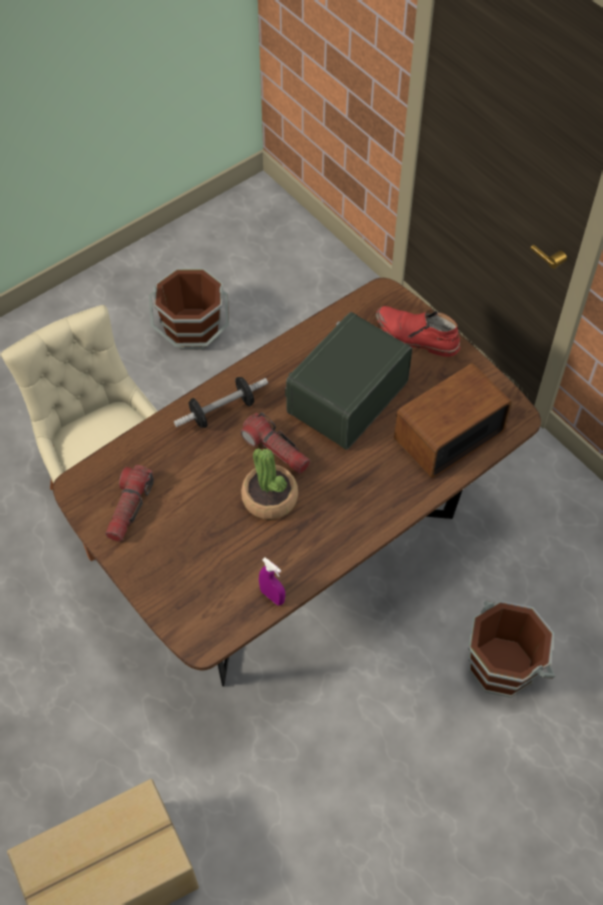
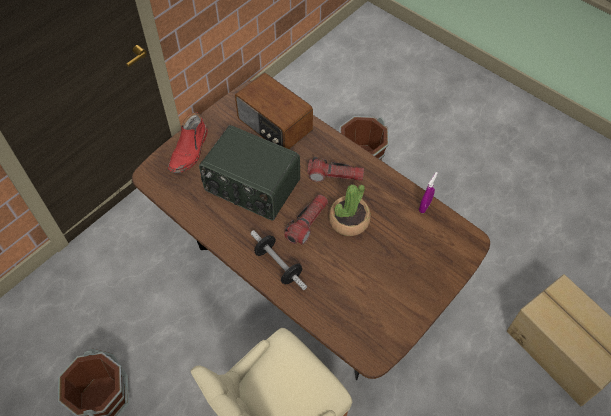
camera: 100 degrees left, 0 degrees up
flashlight [105,465,154,542] -> flashlight moved to [307,157,364,182]

